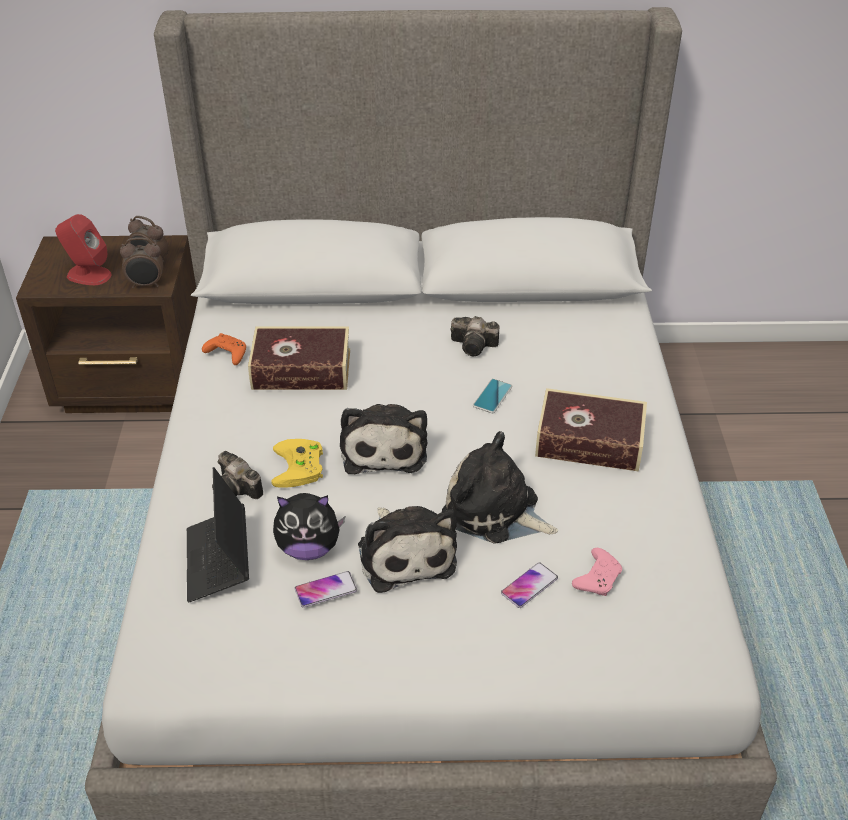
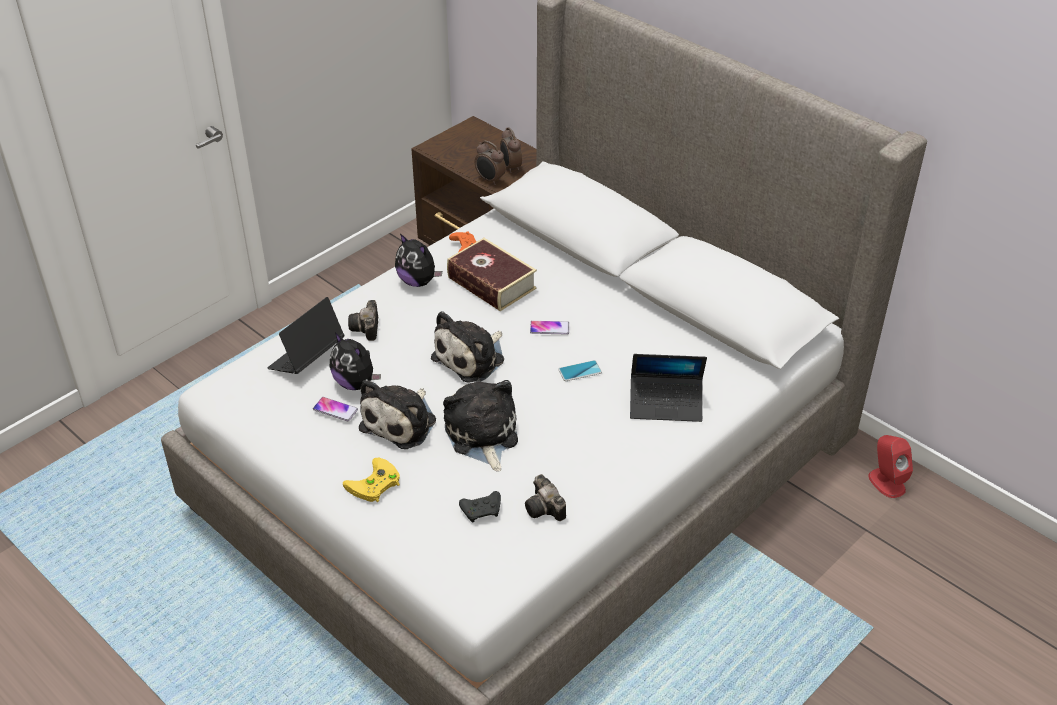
camera: 45 degrees right, 0 degrees up
red speaker [55,214,112,285] -> red speaker moved to [868,435,913,498]
yellow game controller [271,439,323,488] -> yellow game controller moved to [343,458,400,502]
camera [450,316,499,356] -> camera moved to [525,474,566,521]
phone [501,562,558,608] -> phone moved to [530,321,569,334]
book [535,388,647,472] -> none
pink game controller [572,548,622,596] -> black game controller [459,491,501,523]
none -> plush toy [395,234,442,287]
none -> laptop [630,354,707,422]

